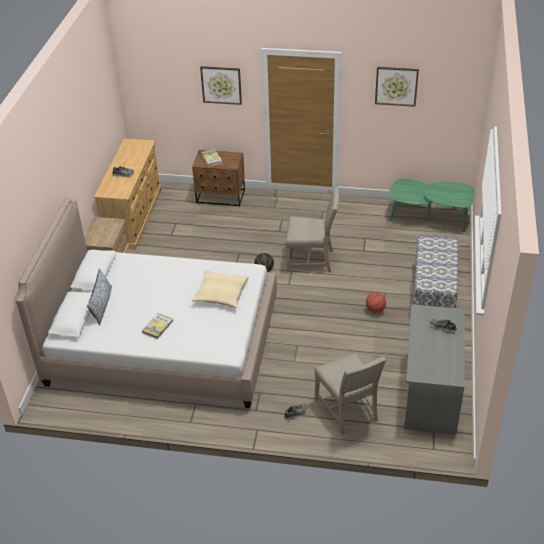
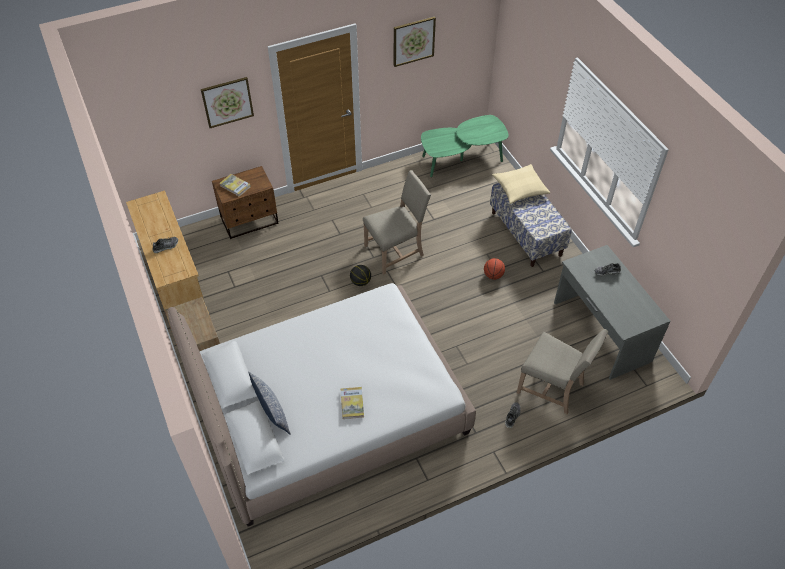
camera: 35 degrees left, 10 degrees up
beige pillow [191,270,249,308] -> beige pillow moved to [492,164,550,204]

